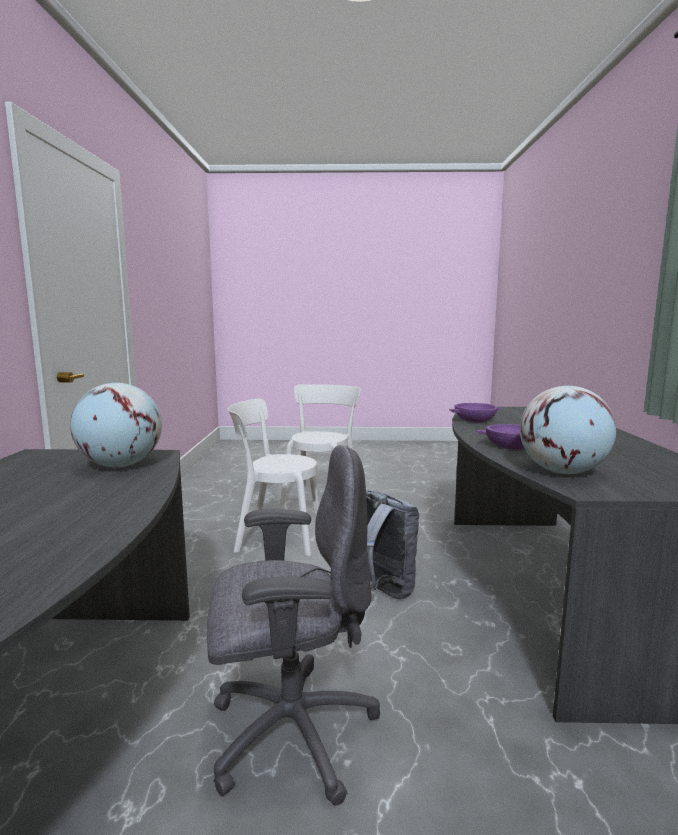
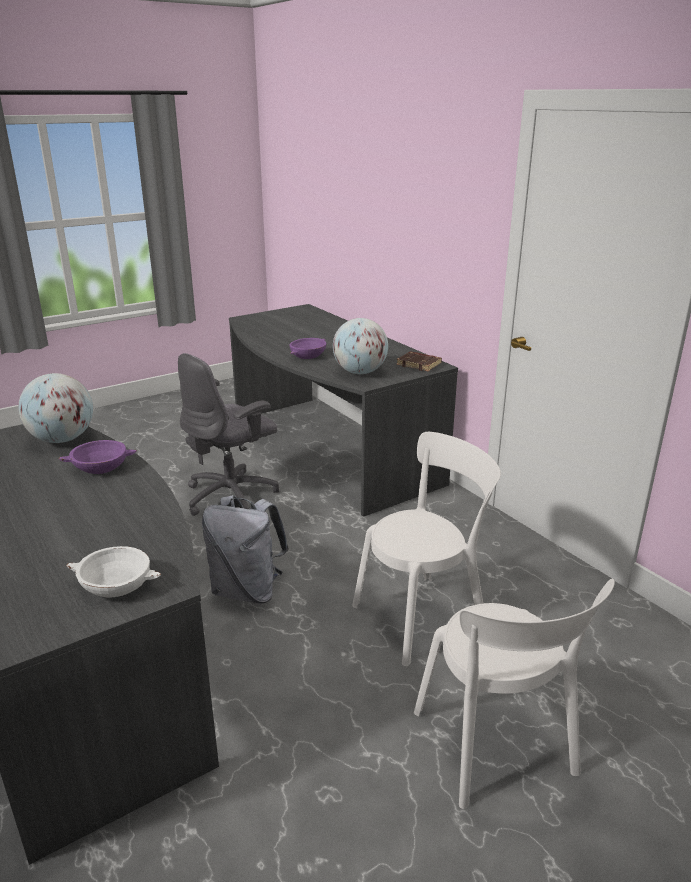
camera: 145 degrees right, 15 degrees up
purple bowl [449,403,501,422] -> purple bowl moved to [290,338,326,359]
none -> white bowl [66,546,161,598]
none -> brown book [396,351,442,371]

